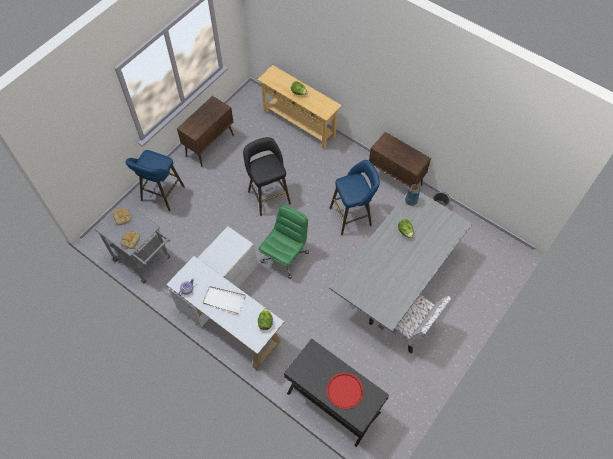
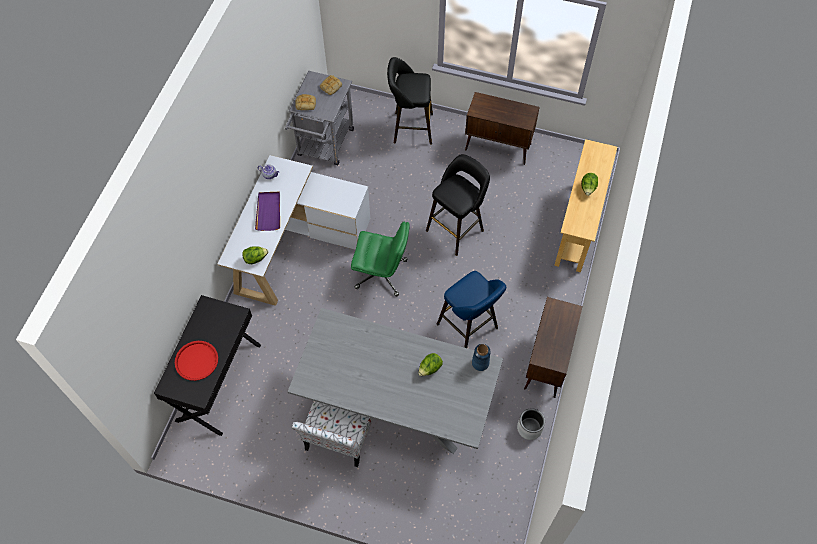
camera: 70 degrees right, 0 degrees up
blue stool [125,150,185,211] -> black stool [387,57,433,145]
white tray [203,286,246,314] -> purple tray [255,192,280,231]

